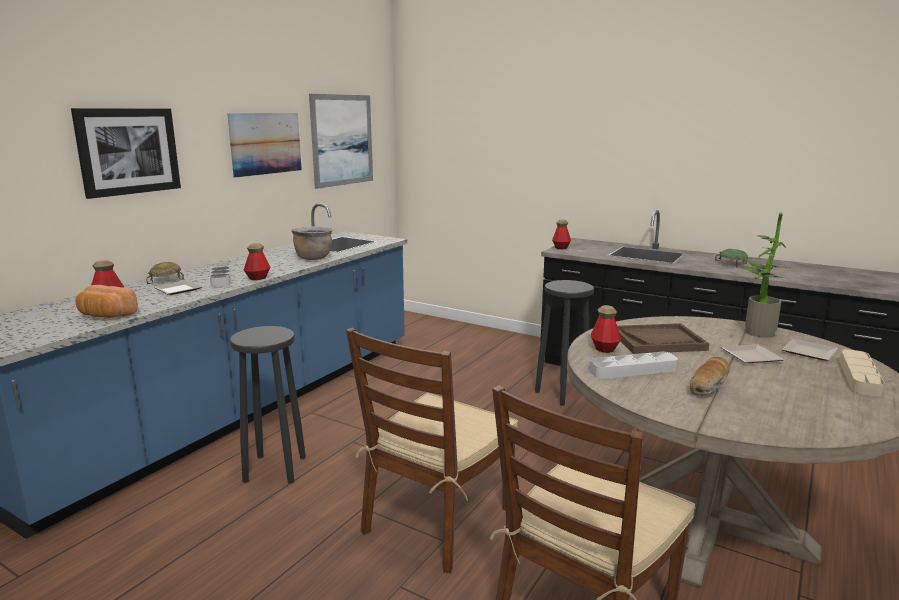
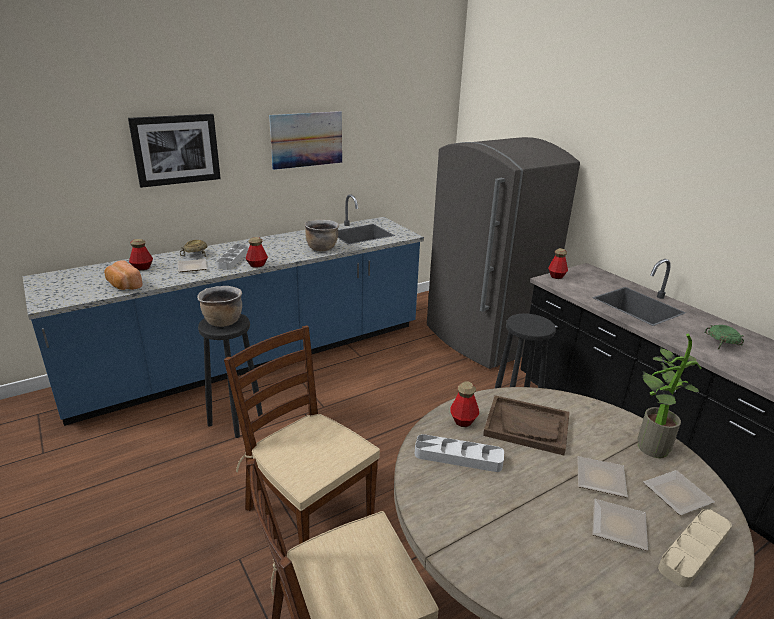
camera: 25 degrees right, 10 degrees up
picture [309,94,373,189] -> none
brown chair [346,328,518,573] -> brown chair turned 75 degrees clockwise [224,326,380,544]
bread [690,357,730,396] -> none
none -> brown cooking pot [197,286,242,327]
none -> grey fridge [427,137,580,369]
none -> plate [592,499,648,551]

